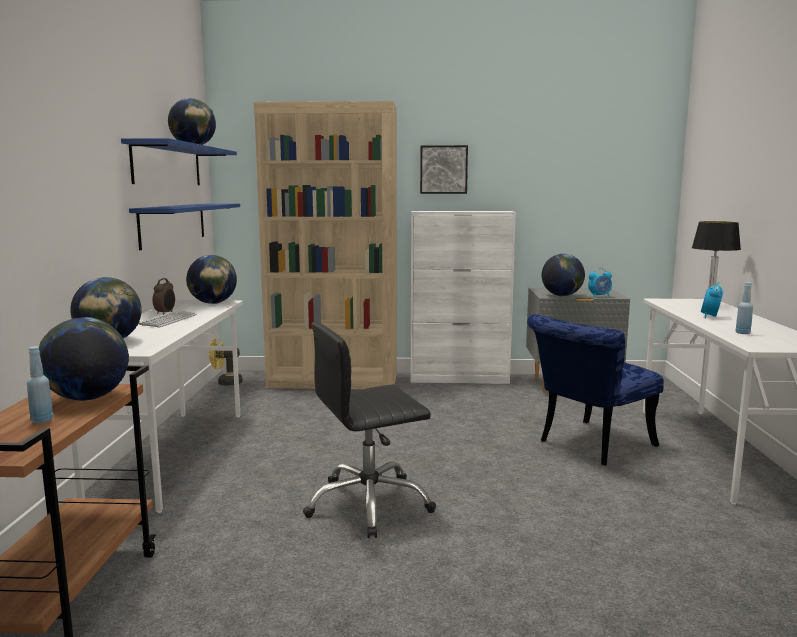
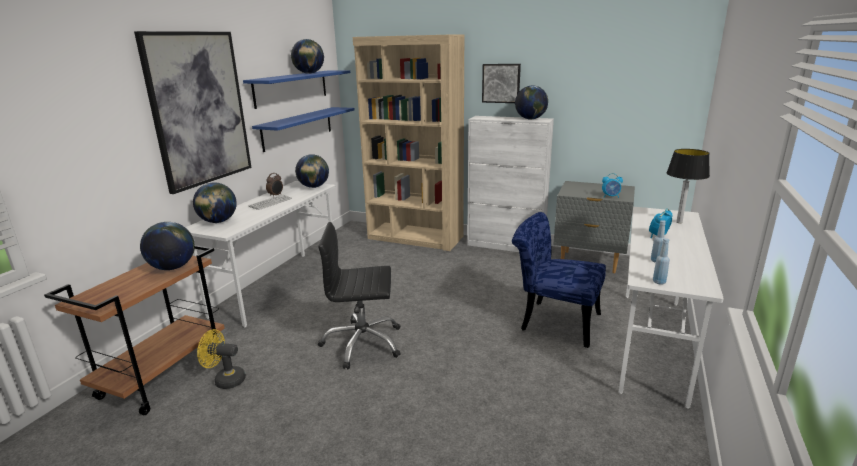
camera: 20 degrees right, 10 degrees up
blue bottle [27,346,53,424] -> blue bottle moved to [653,238,670,284]
yellow fan [209,339,243,385] -> yellow fan moved to [197,329,246,389]
blue chair [527,314,664,465] -> blue chair turned 45 degrees clockwise [512,212,606,348]
globe [541,254,585,296] -> globe moved to [515,86,548,120]
none -> picture [134,31,252,194]

